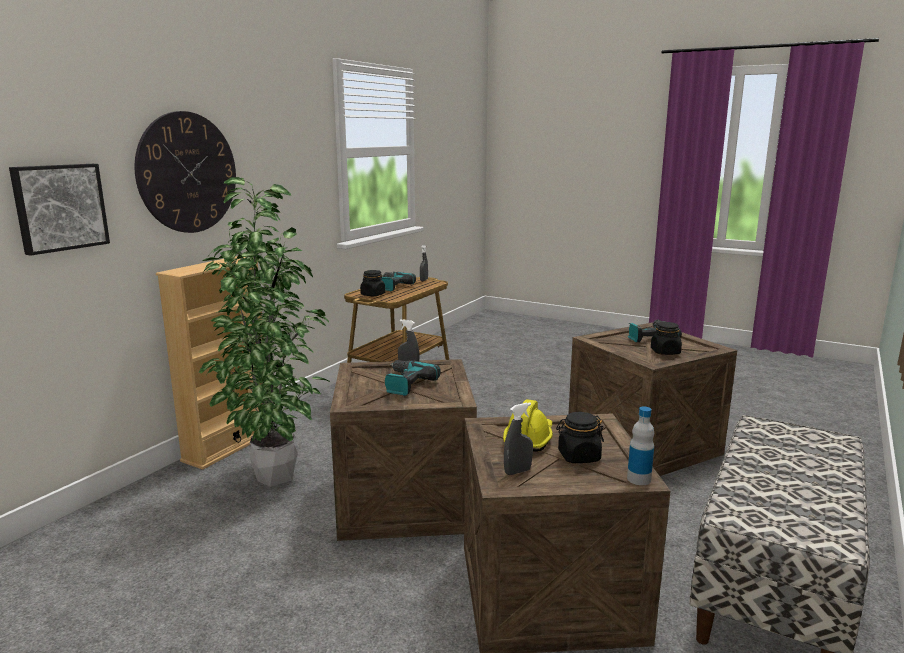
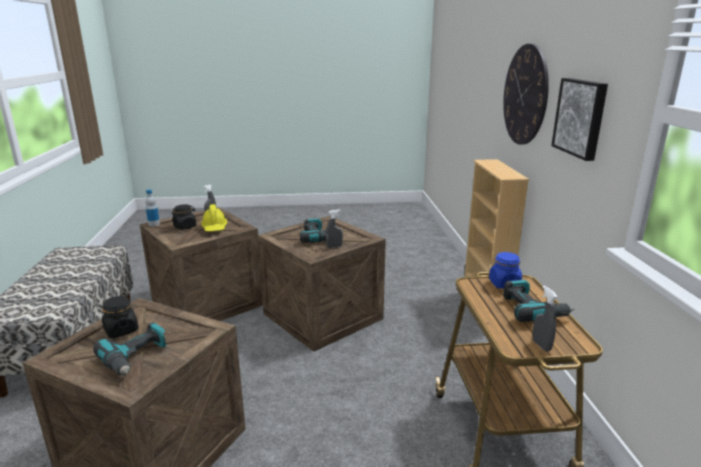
camera: 145 degrees right, 5 degrees up
picture [9,164,110,256] -> picture moved to [551,78,608,161]
potted plant [198,177,330,487] -> none
black jar [360,270,385,296] -> blue jar [489,252,522,289]

